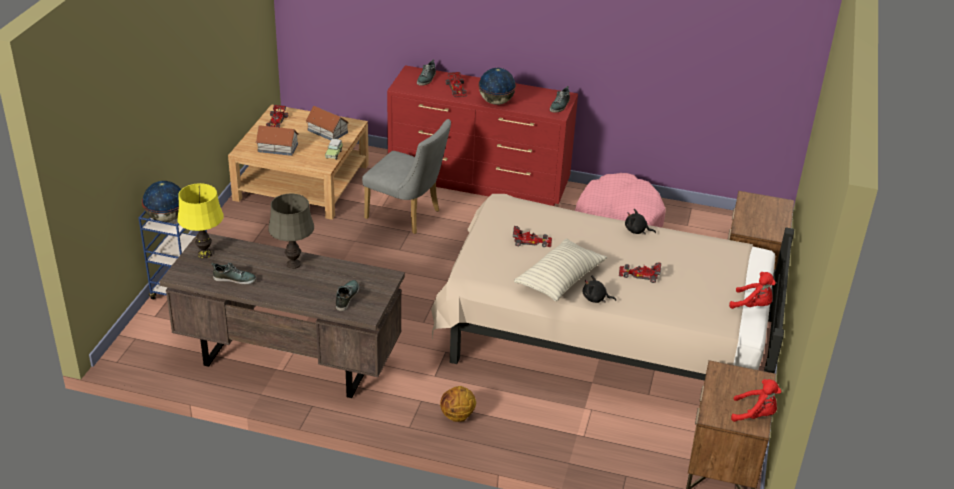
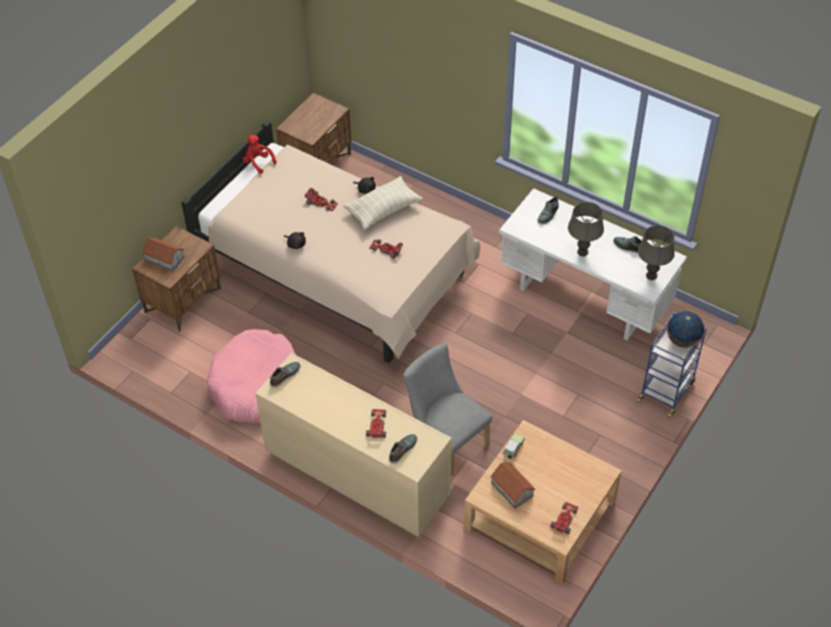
camera: 160 degrees left, 15 degrees up
brown desk [159,233,405,398] -> white desk [499,188,687,341]
yellow table lamp [177,183,223,258] -> grey table lamp [638,225,675,280]
toy house [256,125,299,156] -> toy house moved to [142,238,185,271]
red dresser [387,65,578,206] -> beige dresser [255,353,452,537]
basketball [440,386,476,422] -> none
globe [478,68,516,105] -> none
red plush toy [731,379,781,422] -> none

